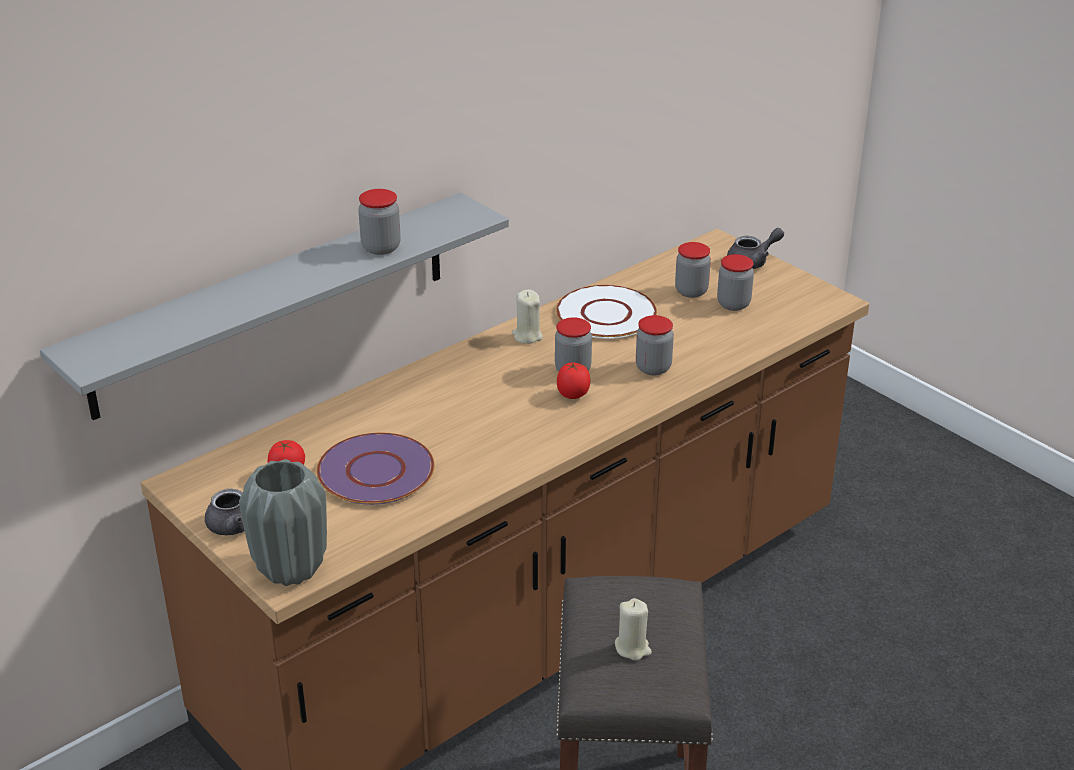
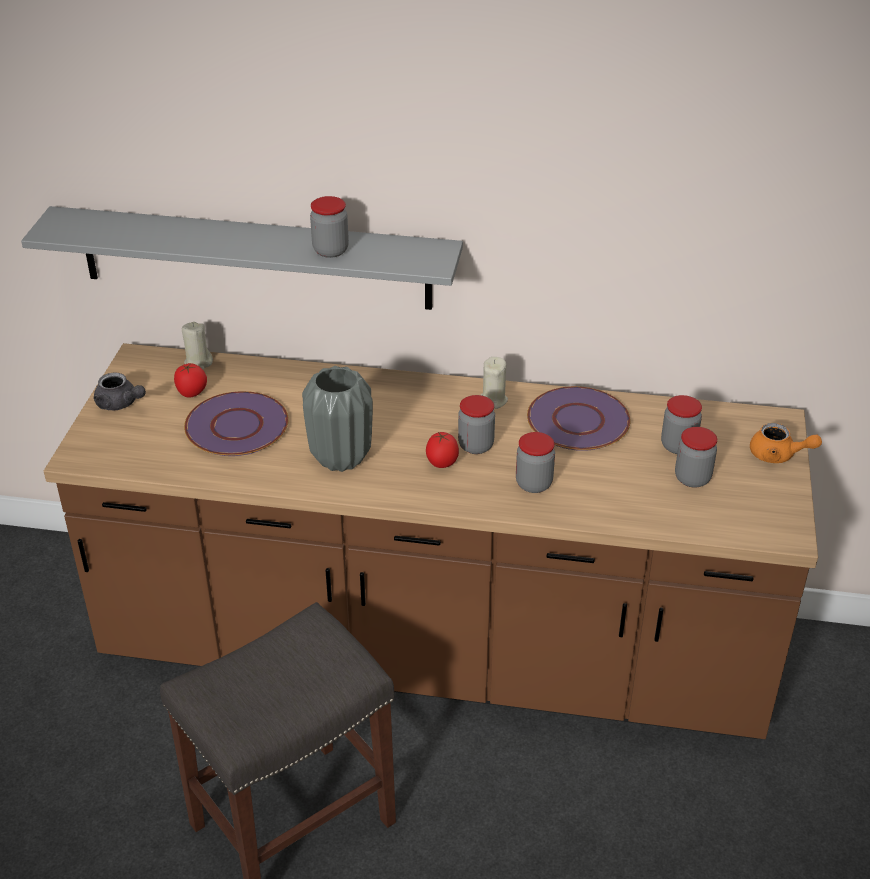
camera: 50 degrees right, 5 degrees up
grey vase [239,459,327,586] -> grey vase moved to [302,366,373,472]
white plate [556,285,657,339] -> purple plate [527,386,631,451]
beige candle [615,598,652,661] -> beige candle moved to [182,322,213,370]
grey teapot [727,228,784,269] -> orange teapot [750,423,822,463]

